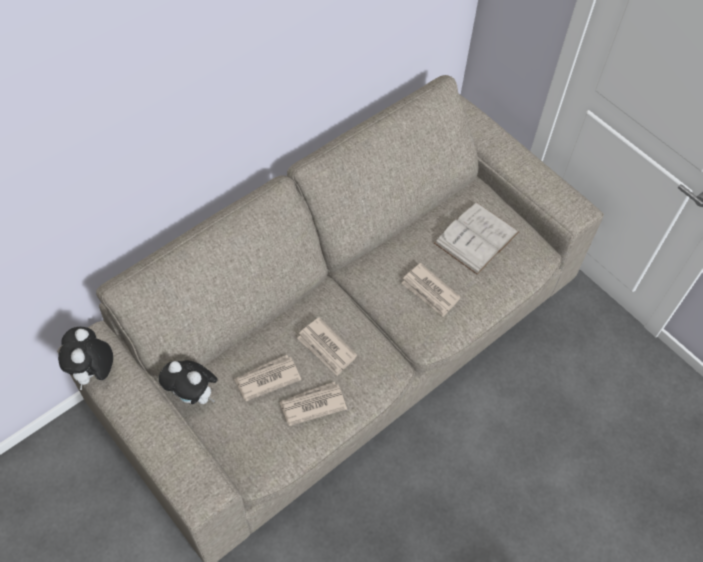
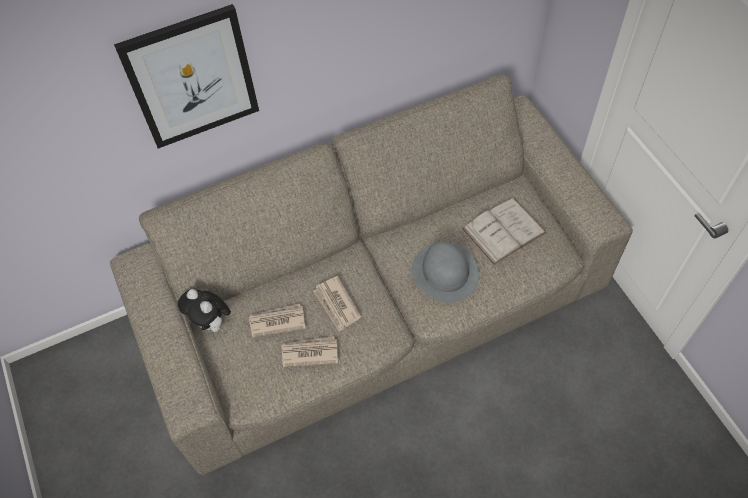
camera: 20 degrees right, 0 degrees up
plush toy [58,327,113,390] -> none
newspaper [402,263,461,317] -> grey hat [412,242,479,303]
none -> picture [114,4,259,148]

